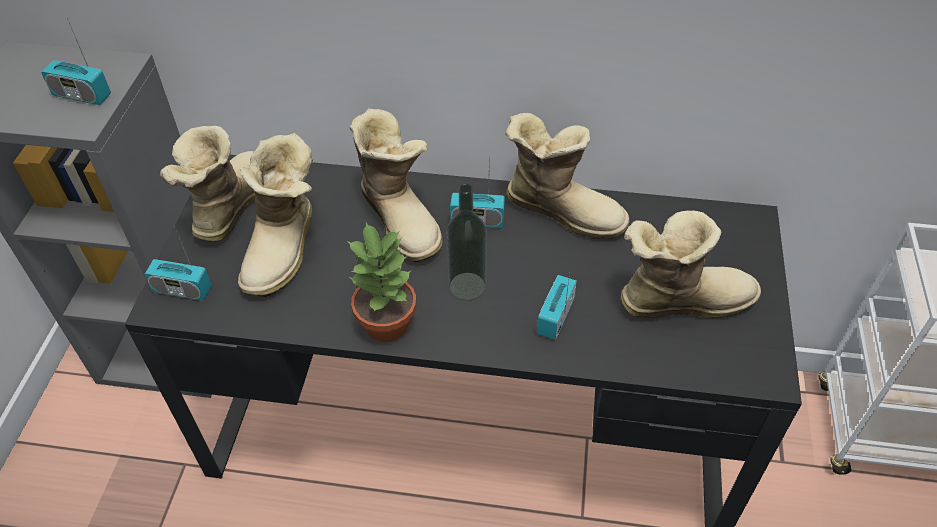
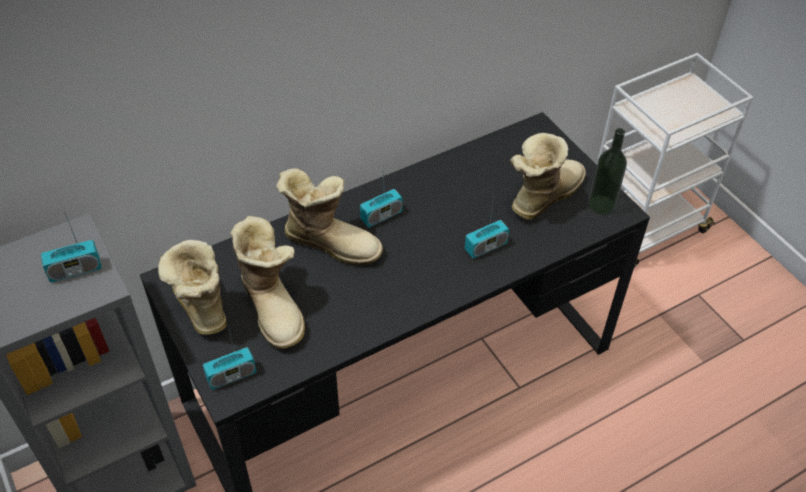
camera: 40 degrees left, 0 degrees up
potted plant [347,222,416,342] -> none
bottle [446,184,487,301] -> bottle moved to [588,128,627,215]
boot [505,113,630,239] -> none
radio [537,273,577,340] -> radio turned 105 degrees counterclockwise [465,195,509,259]

